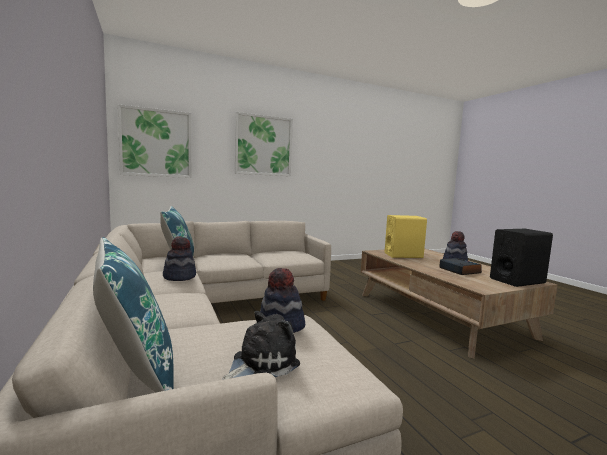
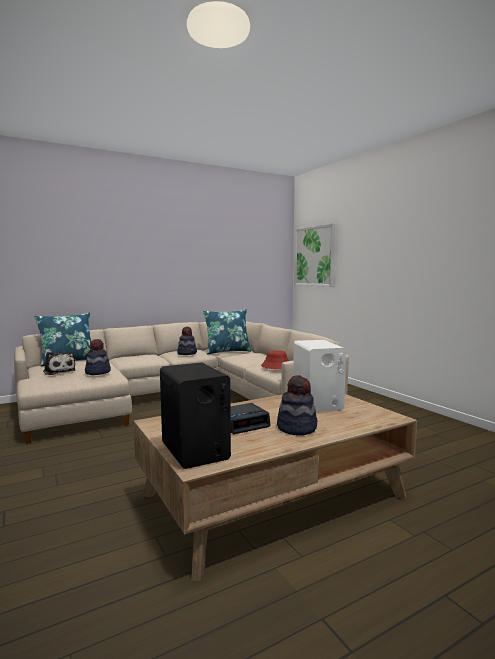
camera: 85 degrees right, 0 degrees up
picture [235,112,293,176] -> none
yellow speaker [385,215,427,258] -> white speaker [293,340,346,412]
none -> red hat [261,350,289,369]

